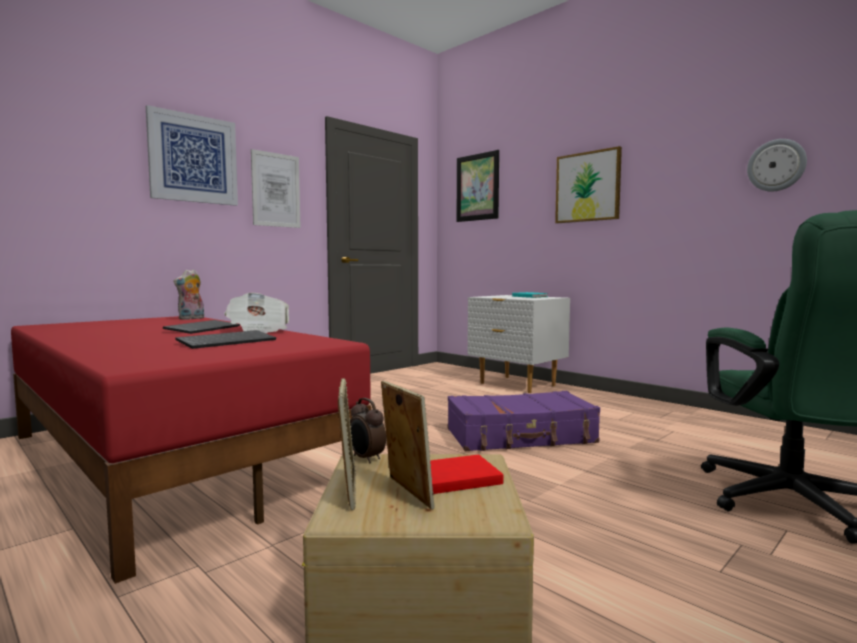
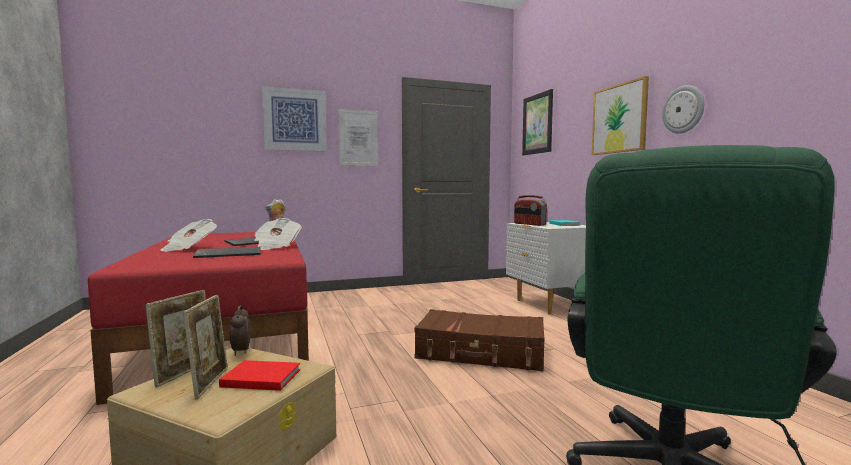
camera: 25 degrees right, 0 degrees up
purple suitcase [448,391,600,451] -> brown suitcase [414,309,544,371]
wall clock [747,139,807,191] -> wall clock moved to [662,85,704,134]
none -> newspaper [160,219,217,252]
none -> radio [514,195,547,226]

